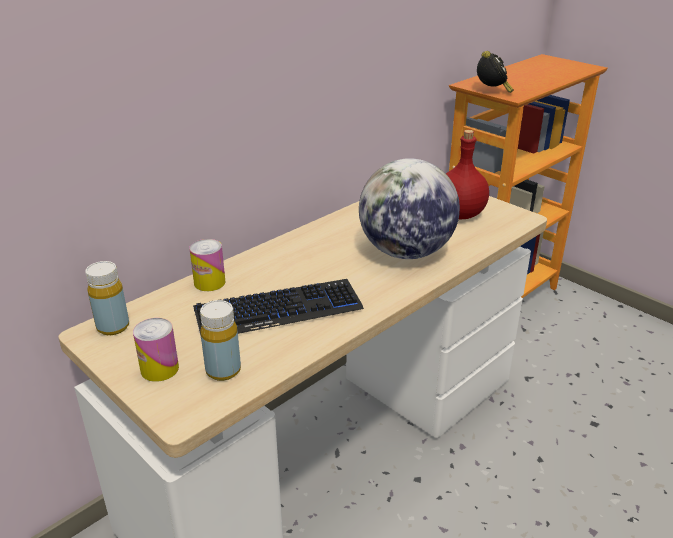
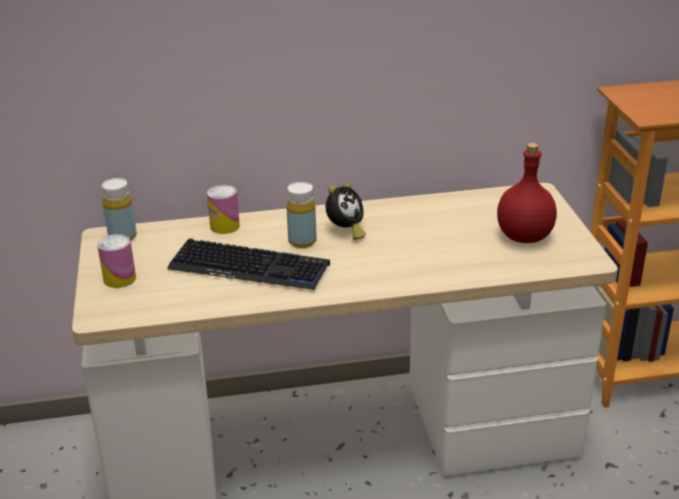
camera: 35 degrees right, 0 degrees up
yellow bottle [200,300,241,381] -> yellow bottle moved to [286,182,317,248]
globe [359,158,460,259] -> none
alarm clock [477,51,514,93] -> alarm clock moved to [325,183,366,240]

